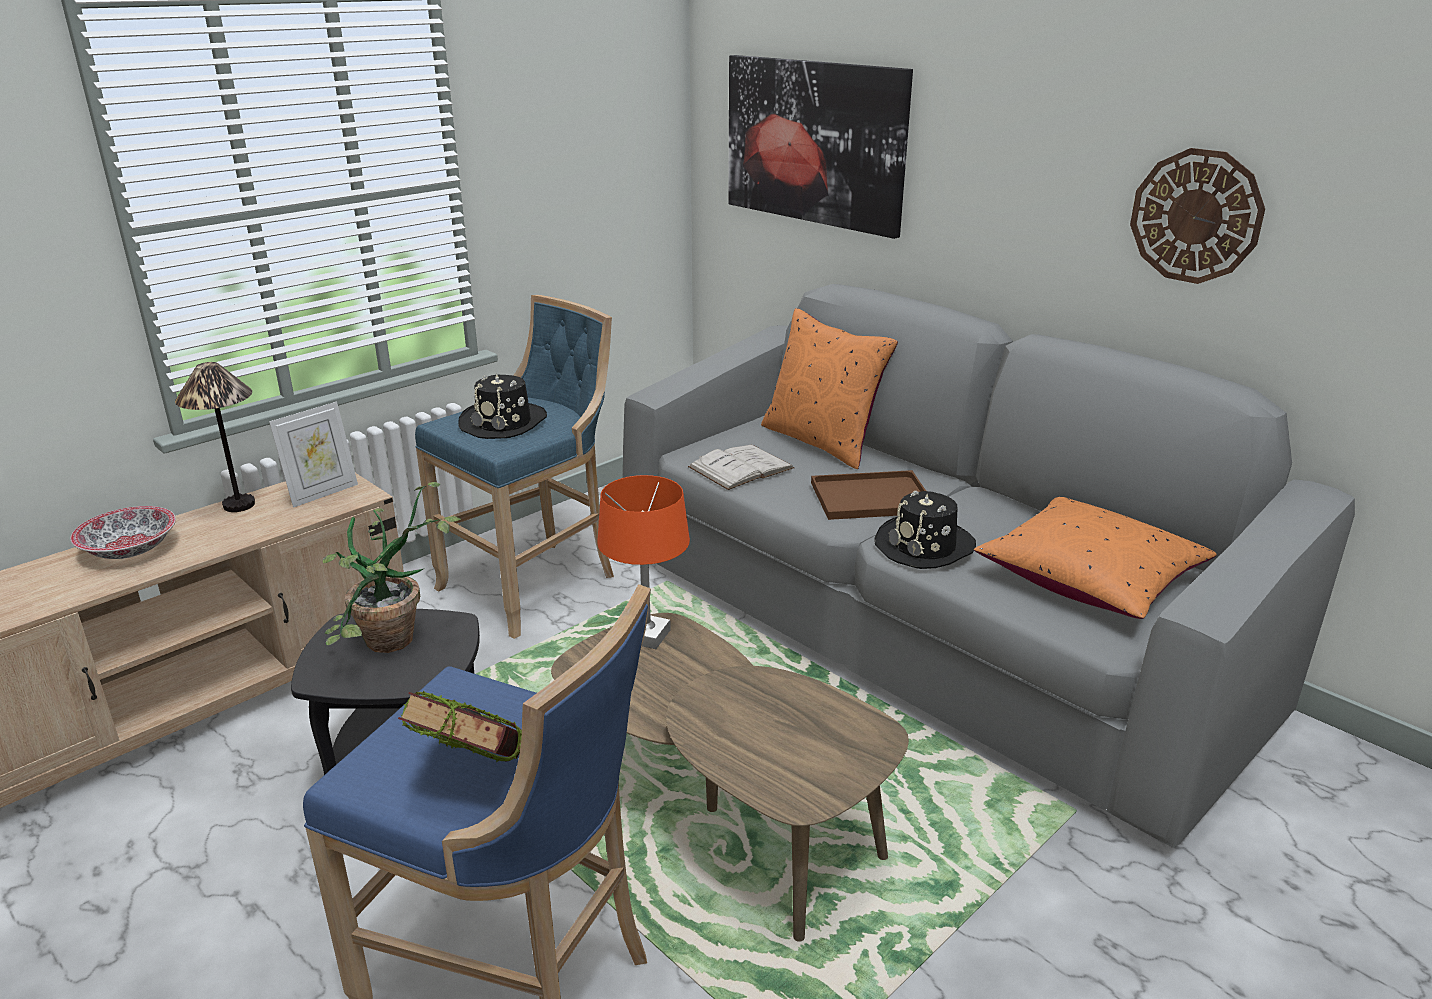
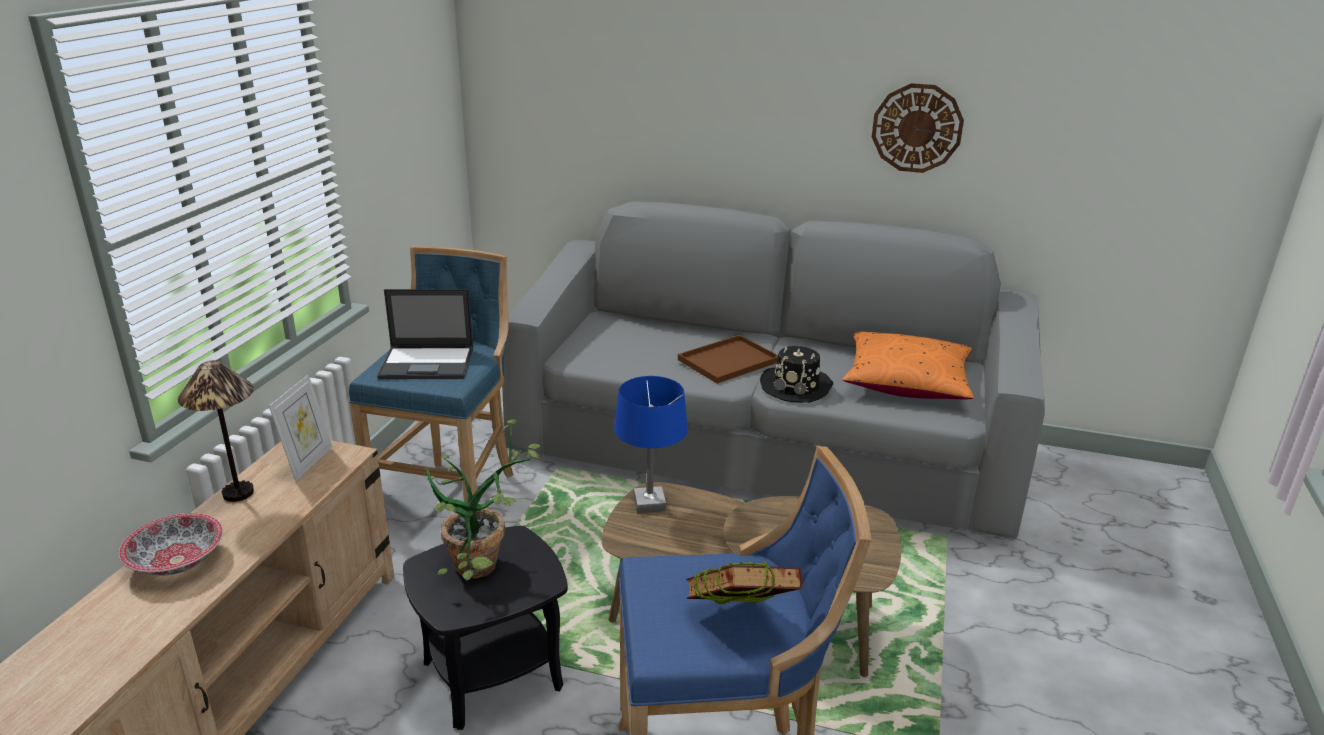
camera: 30 degrees left, 0 degrees up
black hat [458,374,547,439] -> laptop [377,289,473,379]
orange table lamp [597,475,690,649] -> blue table lamp [614,376,688,513]
white book [688,445,794,490] -> none
picture [728,55,913,239] -> none
orange pillow [761,308,898,469] -> none

